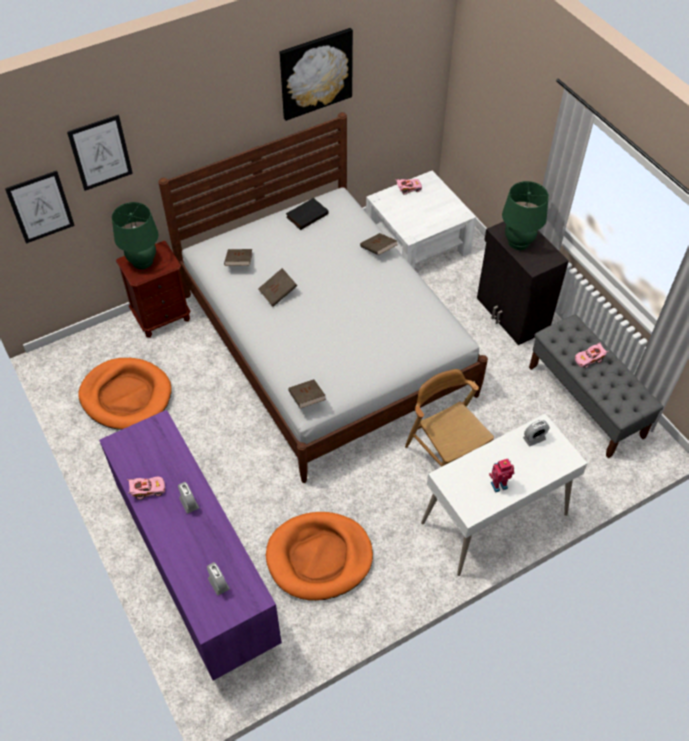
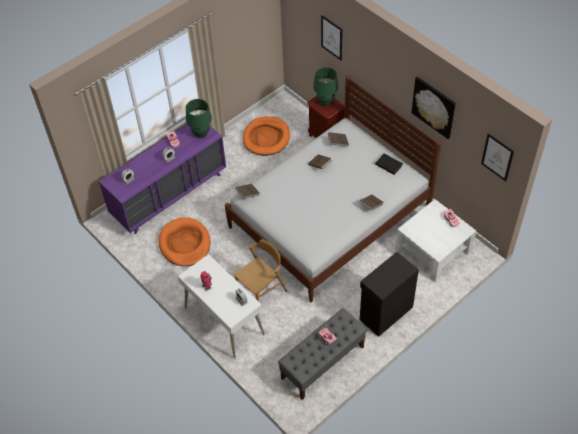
camera: 80 degrees right, 0 degrees up
picture [5,170,75,244] -> picture moved to [481,133,514,181]
green table lamp [502,181,549,250] -> green table lamp moved to [186,99,212,138]

